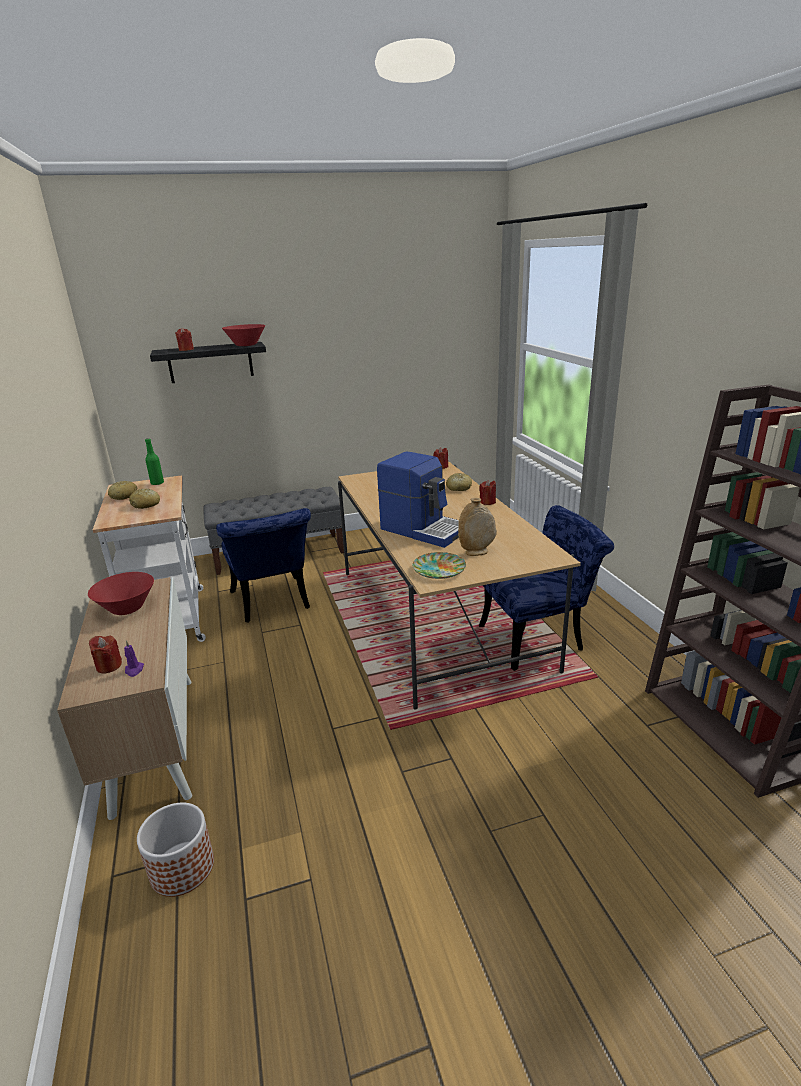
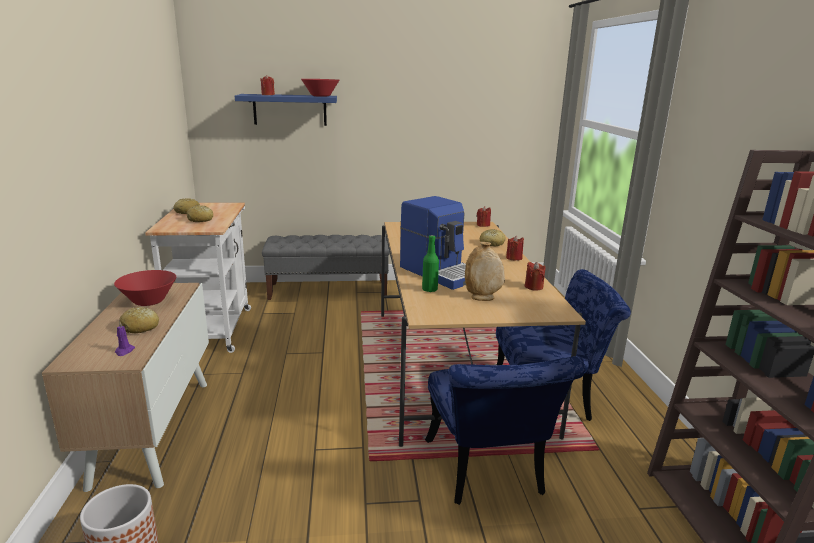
camera: 10 degrees right, 5 degrees down
red candle [89,636,122,673] -> red candle moved to [525,262,545,291]
green bottle [145,438,164,485] -> green bottle moved to [422,235,439,292]
black shelf [150,342,266,383] -> blue shelf [235,94,337,126]
blue chair [216,508,311,623] -> blue chair moved to [425,356,585,505]
plate [412,552,466,579] -> none
none -> bread [119,307,159,333]

